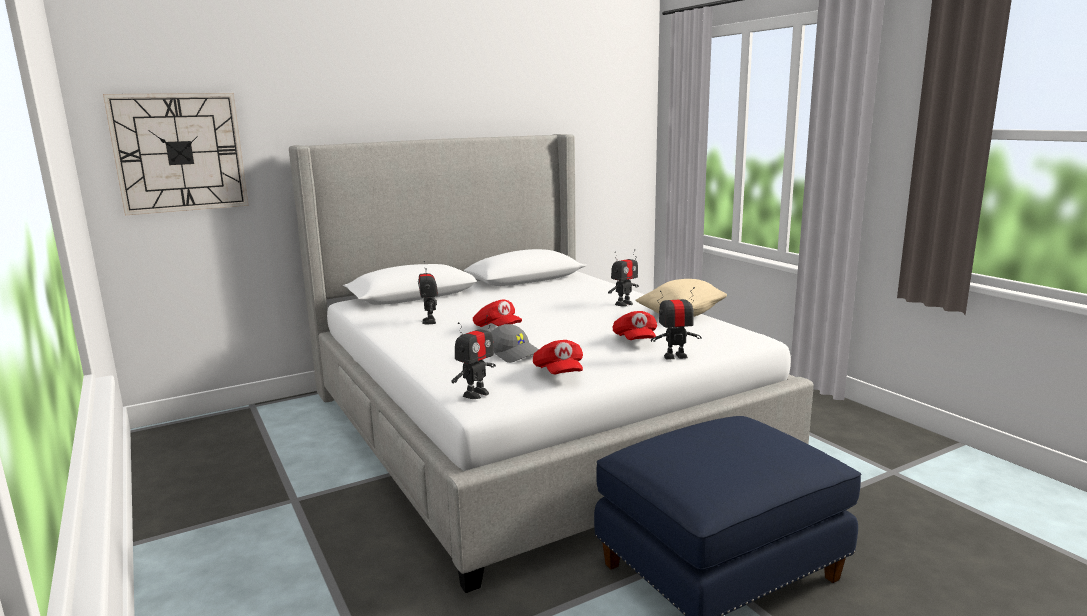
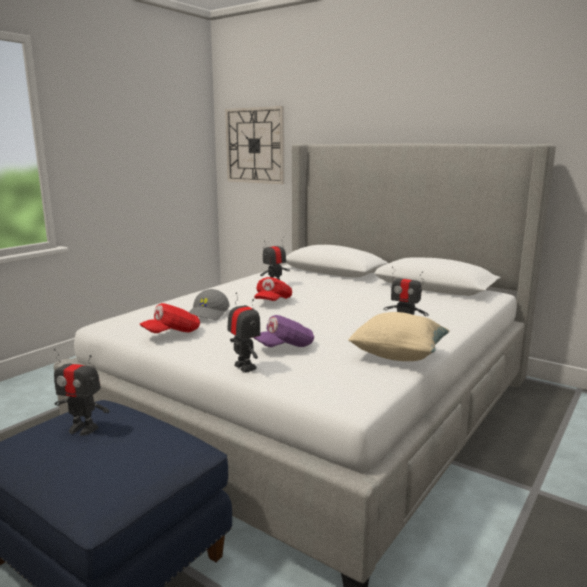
camera: 65 degrees right, 0 degrees up
toy robot [451,315,496,399] -> toy robot moved to [54,349,110,435]
red cap [613,311,657,340] -> purple cap [253,315,314,347]

